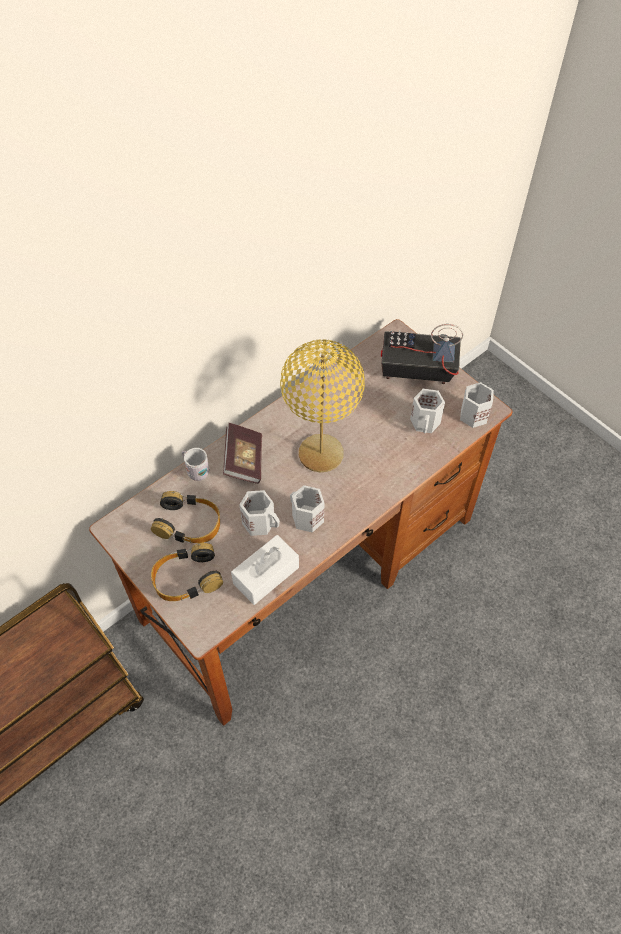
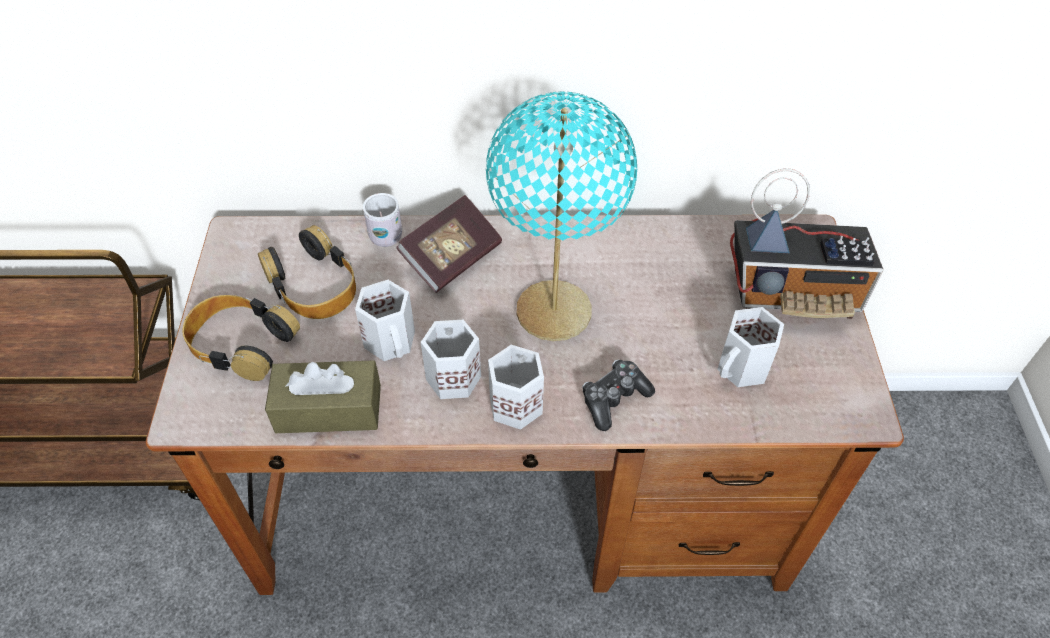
camera: 40 degrees right, 5 degrees down
white tissue box [231,535,299,605] -> brown tissue box [265,361,381,433]
yellow table lamp [280,339,365,473] -> turquoise table lamp [486,91,637,341]
radio [381,324,463,384] -> radio turned 135 degrees clockwise [730,168,884,319]
white mug [460,382,494,428] -> white mug moved to [488,345,544,430]
none -> game controller [582,360,655,431]

